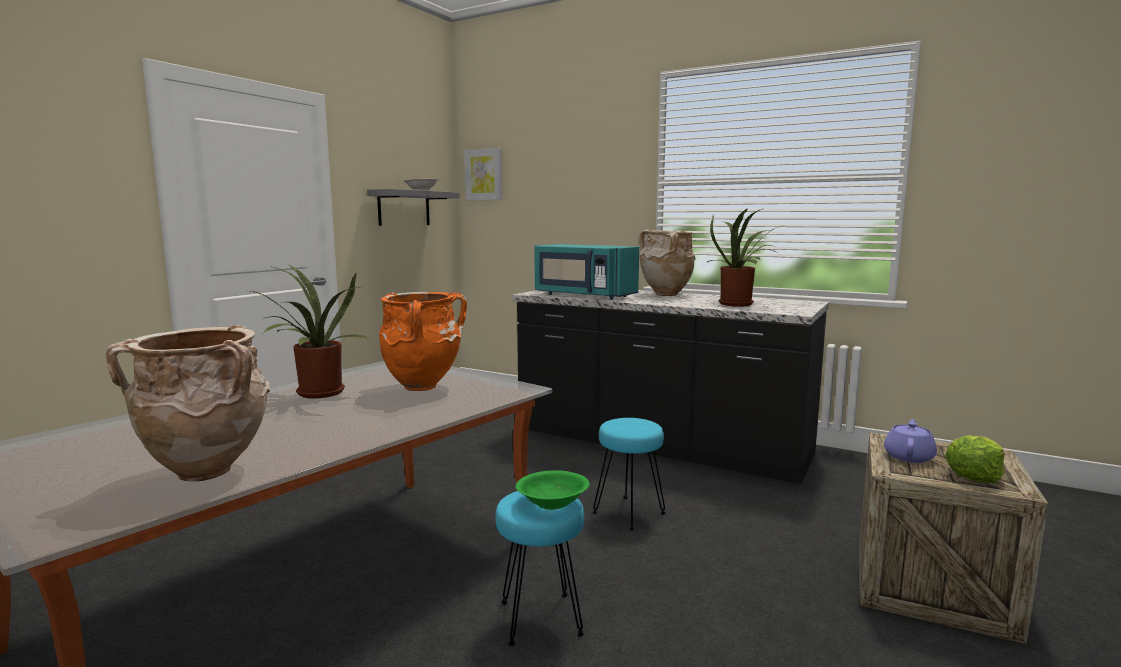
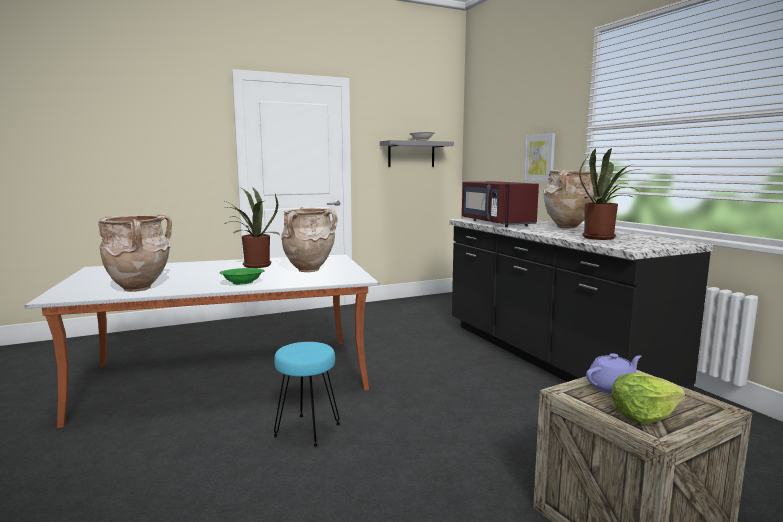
camera: 35 degrees right, 0 degrees up
orange vase [379,292,467,391] -> beige vase [281,207,338,272]
picture [465,148,502,201] -> picture moved to [523,133,555,182]
green bowl [516,470,590,510] -> green bowl moved to [219,268,265,285]
turquoise microwave [534,244,639,300] -> red microwave [462,181,539,227]
turquoise stool [592,418,666,531] -> none

